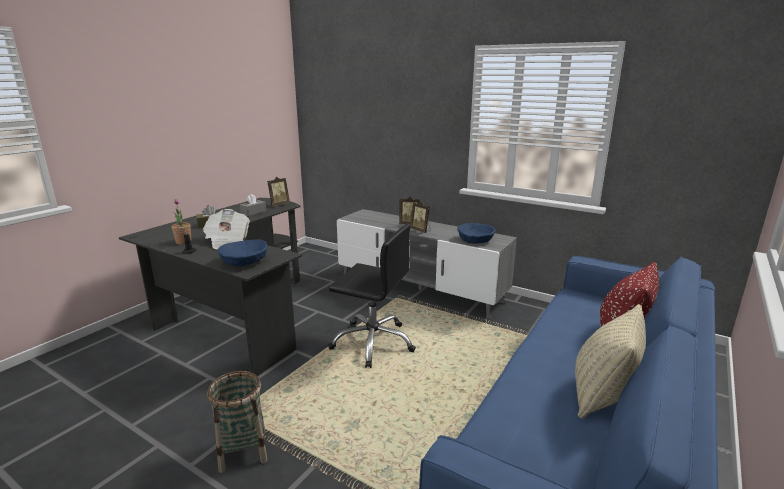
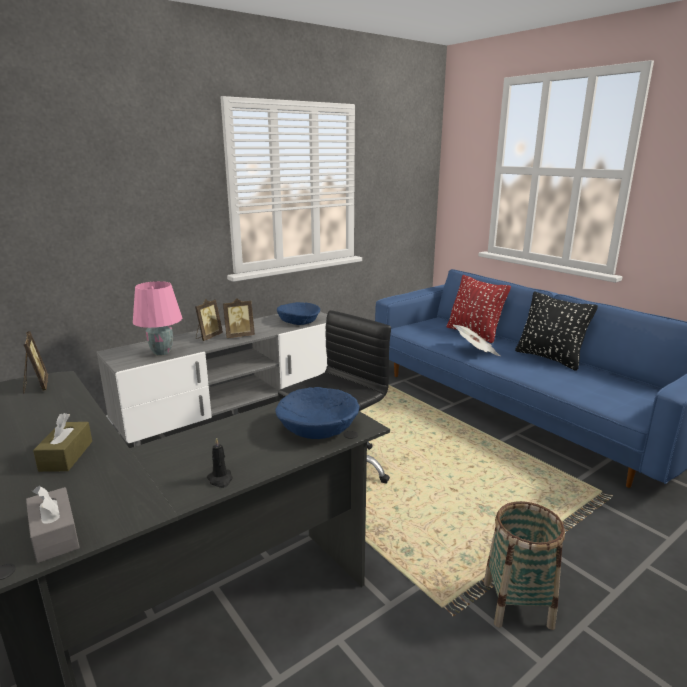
camera: 70 degrees left, 0 degrees up
potted plant [171,199,191,244] -> none
newspaper [203,209,250,250] -> newspaper moved to [453,325,500,356]
grey tissue box [240,194,266,216] -> grey tissue box moved to [26,486,80,563]
beige pillow [575,304,646,419] -> black pillow [515,291,598,371]
none -> pink table lamp [133,281,182,356]

